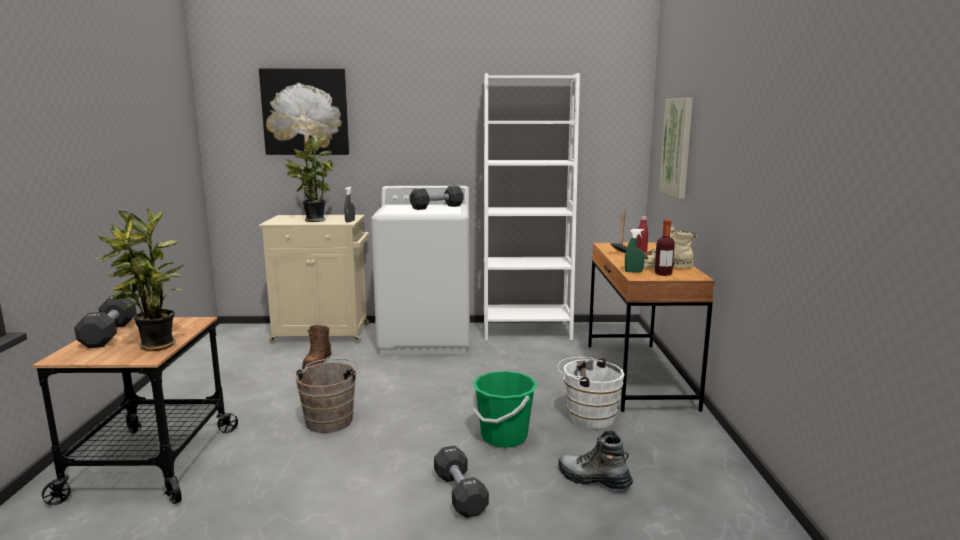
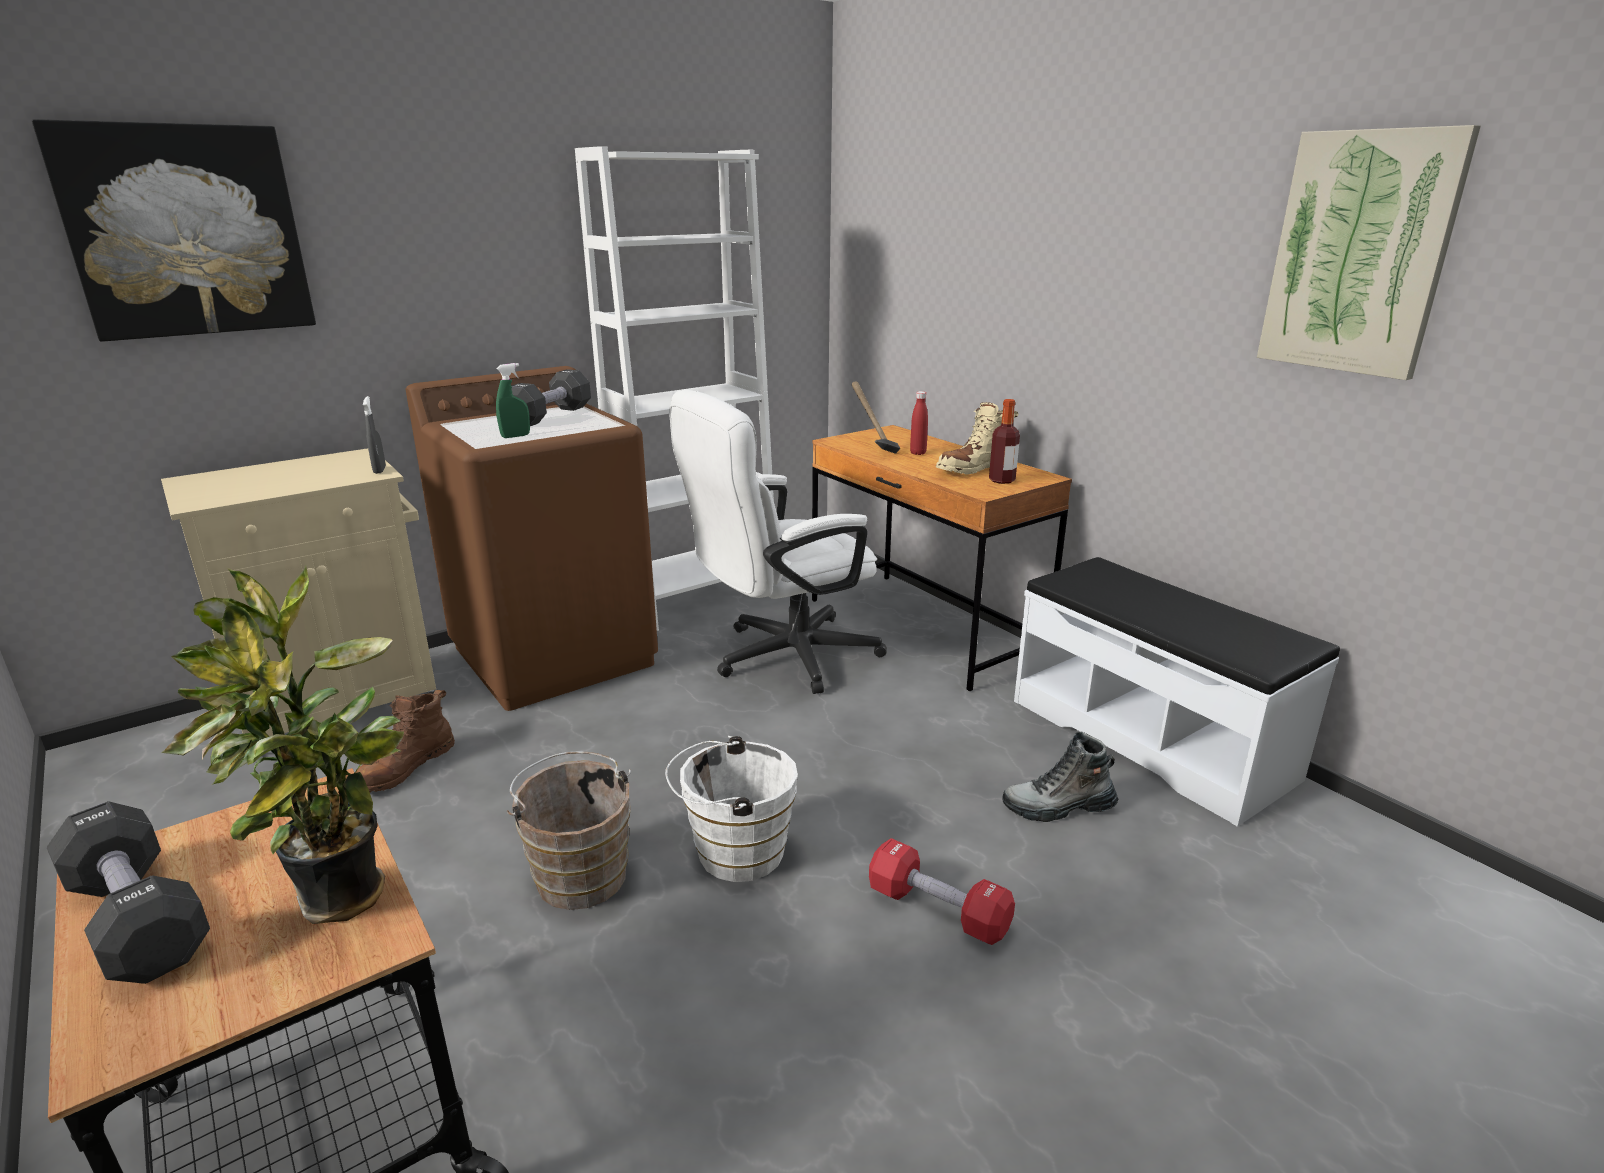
camera: 35 degrees left, 10 degrees up
potted plant [285,135,334,222] -> none
brown boot [302,325,331,369] -> brown boot turned 60 degrees clockwise [356,690,455,793]
white washing machine [371,186,470,354] -> brown washing machine [406,366,658,711]
black dumbbell [434,445,489,518] -> red dumbbell [869,838,1015,945]
green bucket [473,371,538,448] -> none
white bucket [557,357,625,429] -> white bucket moved to [665,736,798,882]
green spray bottle [625,229,645,272] -> green spray bottle moved to [496,363,530,438]
picture [659,98,693,199] -> picture moved to [1257,125,1481,380]
none -> white office chair [669,389,887,694]
none -> white bench [1014,557,1340,827]

